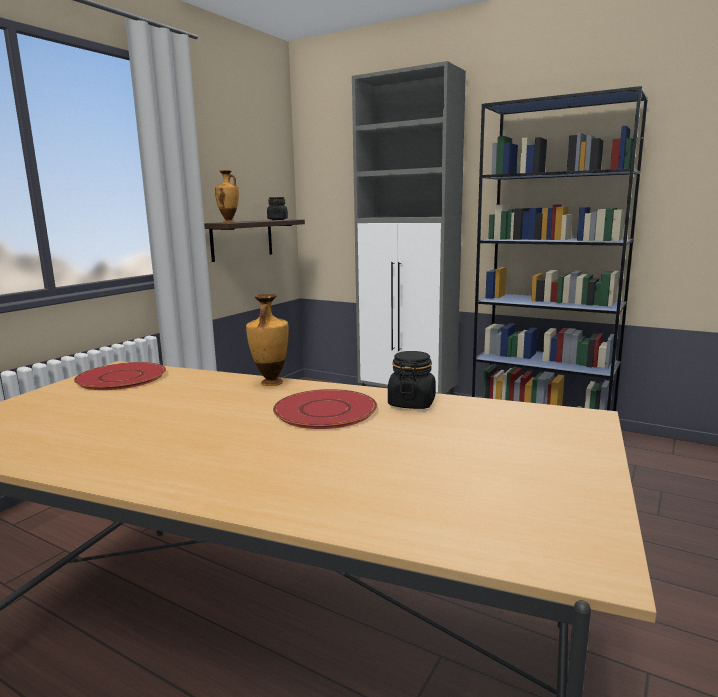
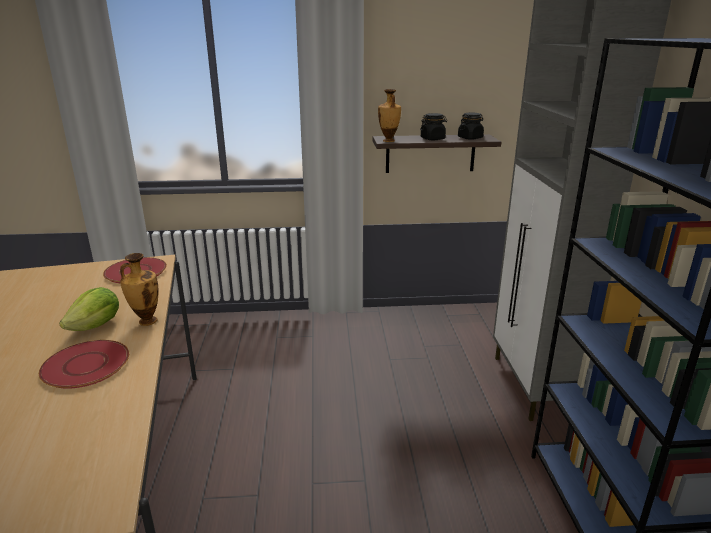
camera: 55 degrees right, 10 degrees up
black jar [388,351,436,409] -> black jar moved to [420,113,447,140]
none -> lettuce [59,287,119,331]

